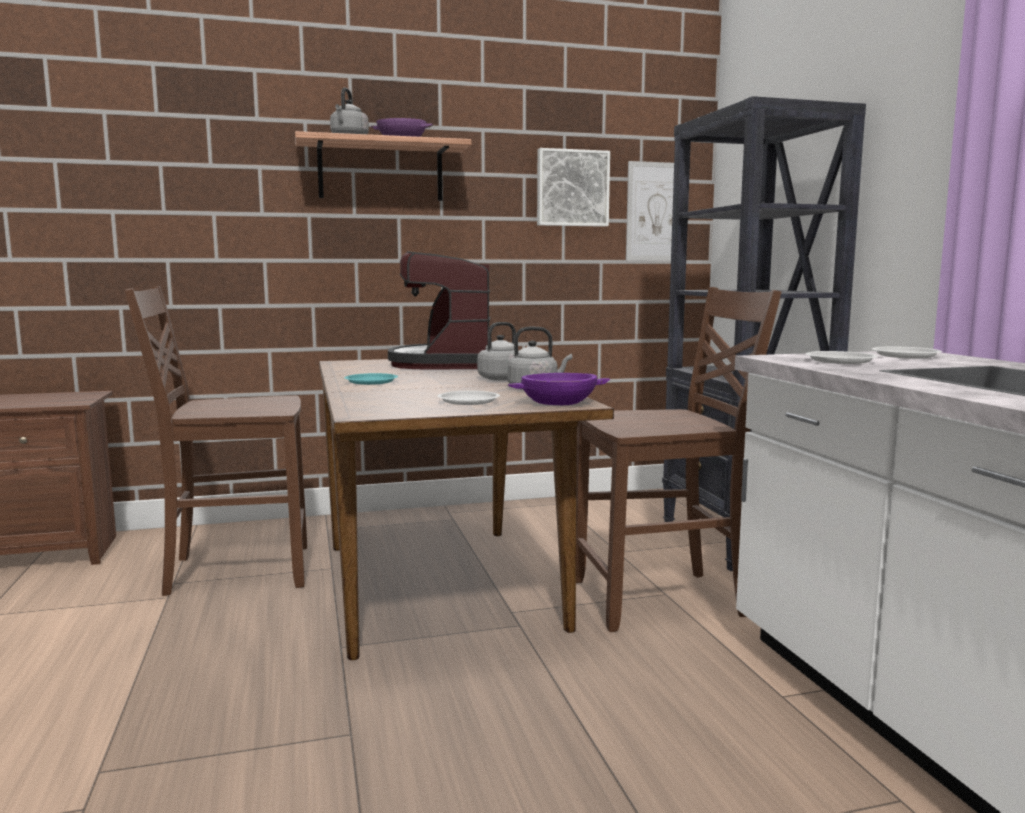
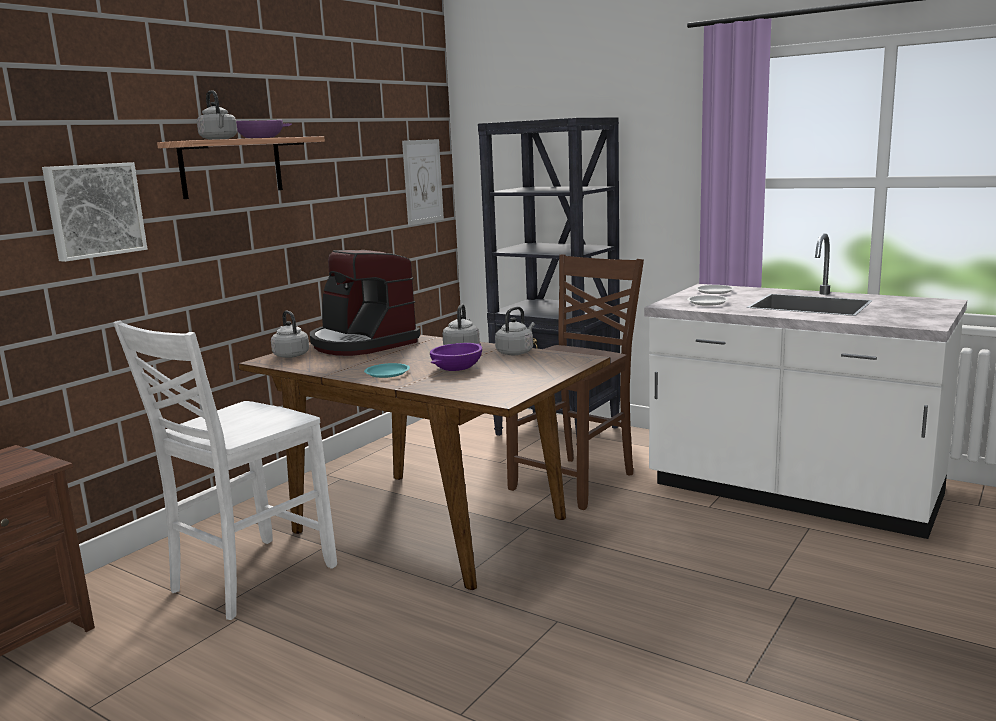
camera: 40 degrees left, 5 degrees up
brown chair [125,286,307,596] -> white chair [113,320,337,620]
white plate [438,391,500,405] -> none
purple bowl [508,373,610,405] -> purple bowl moved to [430,343,482,371]
picture [537,148,610,227] -> picture moved to [42,162,147,262]
none -> grey kettle [271,311,309,358]

